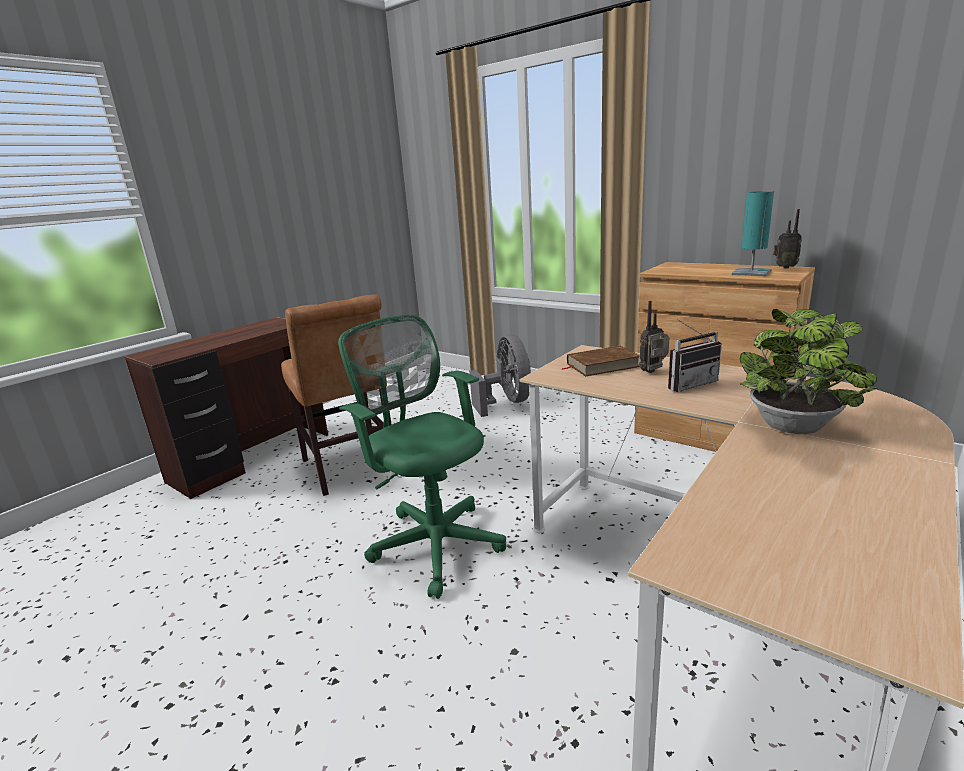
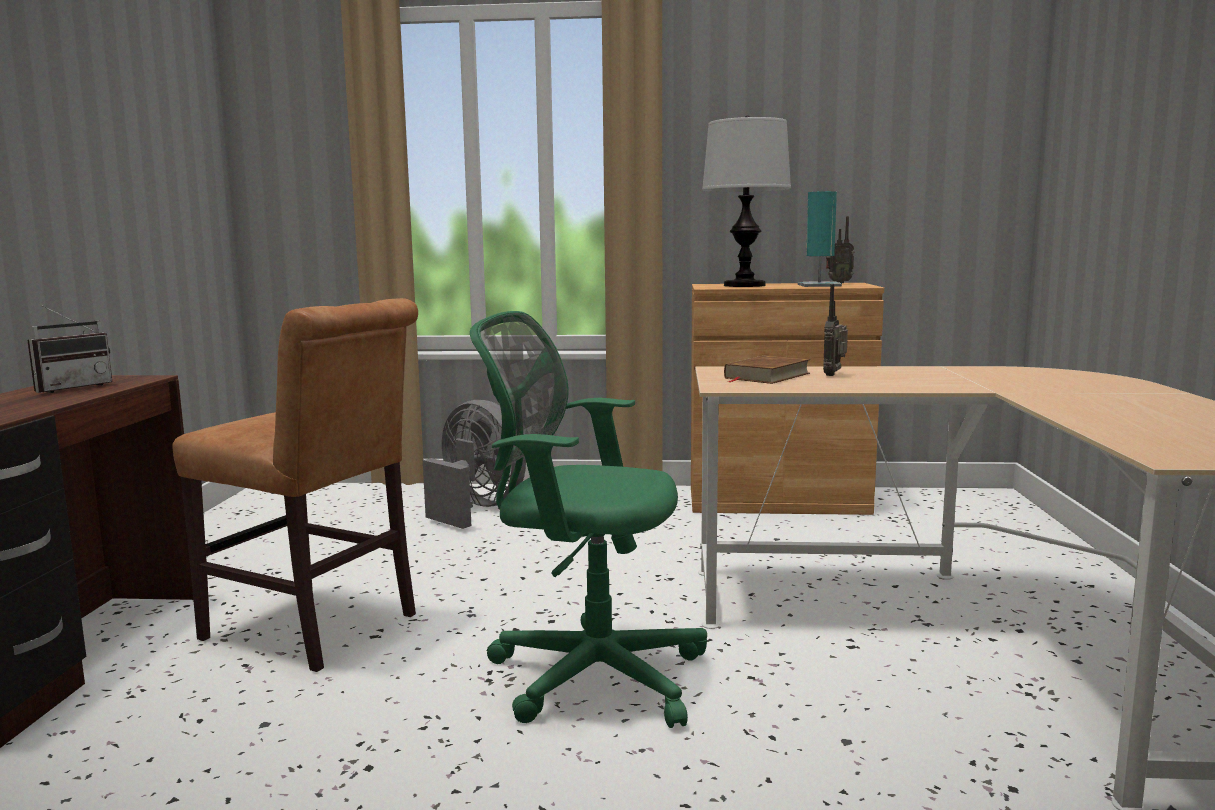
camera: 35 degrees left, 10 degrees down
radio [668,319,722,392] -> radio moved to [27,306,112,393]
potted plant [740,309,878,434] -> none
none -> table lamp [702,116,791,287]

